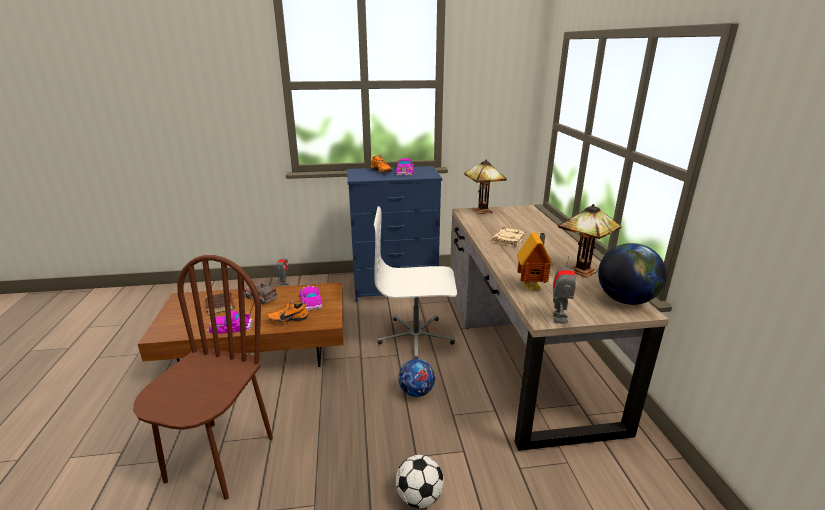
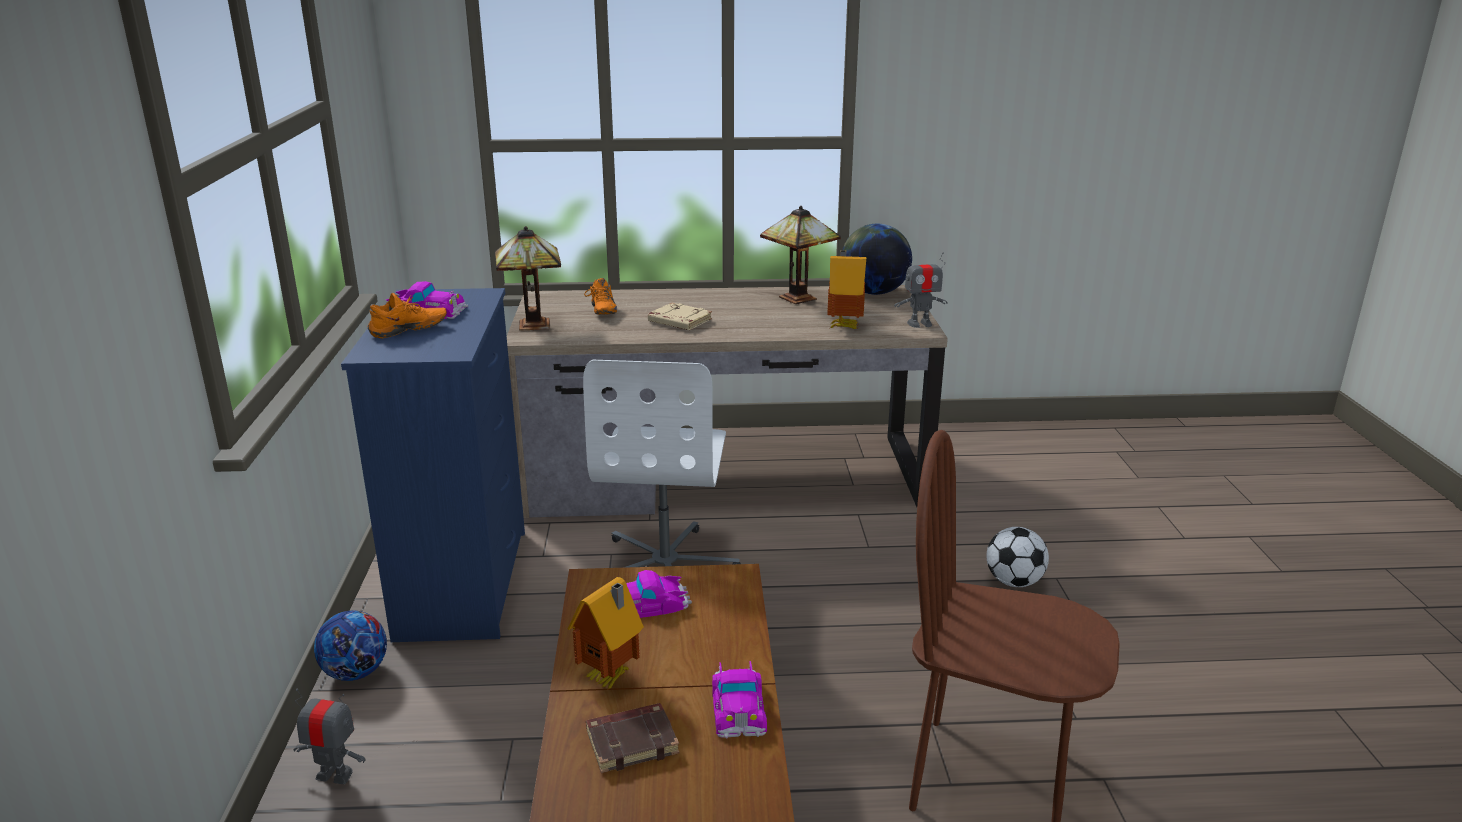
camera: 85 degrees left, 0 degrees up
toy truck [244,282,279,305] -> toy house [568,577,644,689]
orange shoe [268,301,309,324] -> orange shoe moved to [584,278,617,314]
football [398,359,435,397] -> football moved to [314,611,387,681]
toy robot [553,256,577,324] -> toy robot turned 150 degrees clockwise [894,252,948,328]

